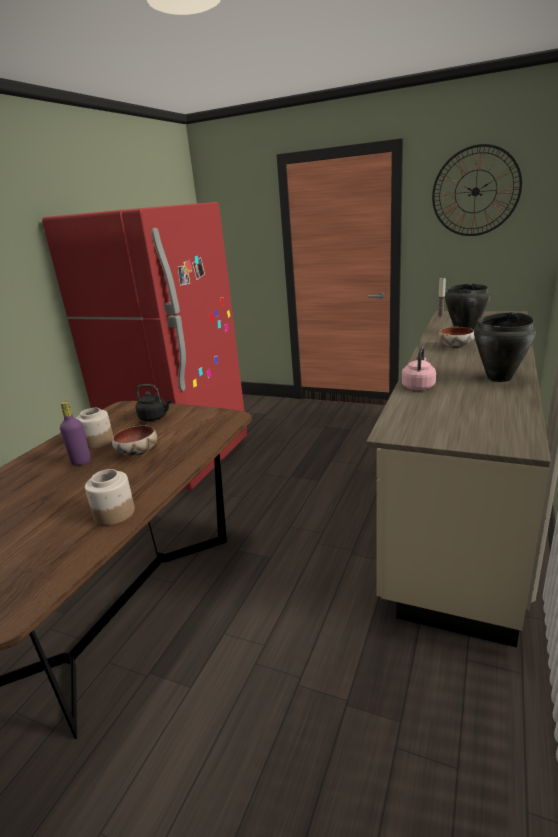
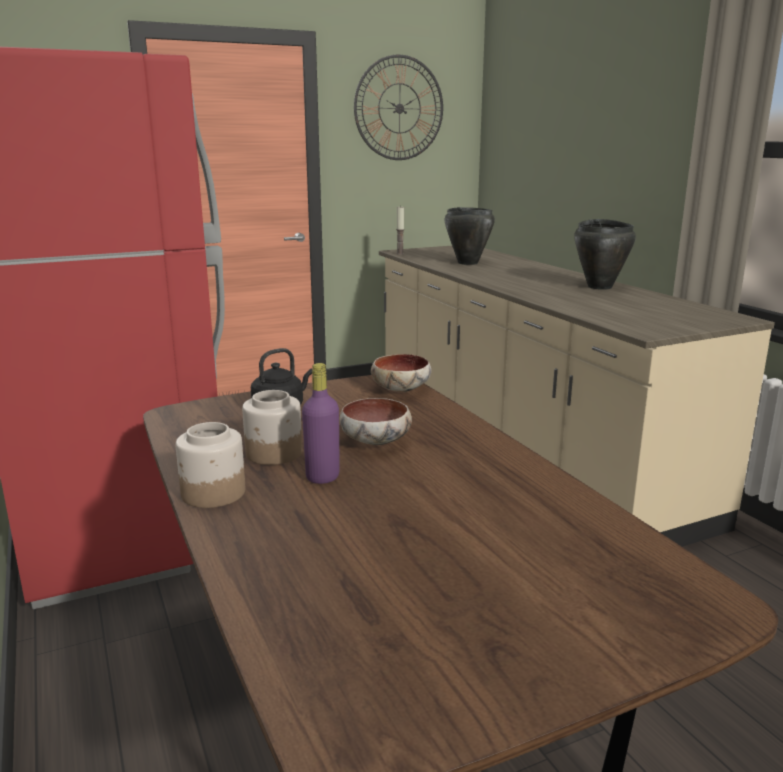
camera: 50 degrees left, 5 degrees down
jar [85,469,135,525] -> jar moved to [176,422,245,508]
pink kettle [402,346,436,390] -> none
bowl [438,327,475,348] -> bowl moved to [371,354,431,393]

